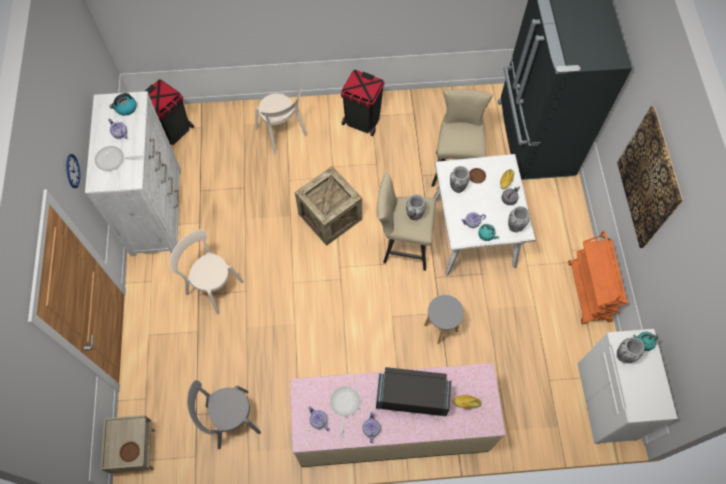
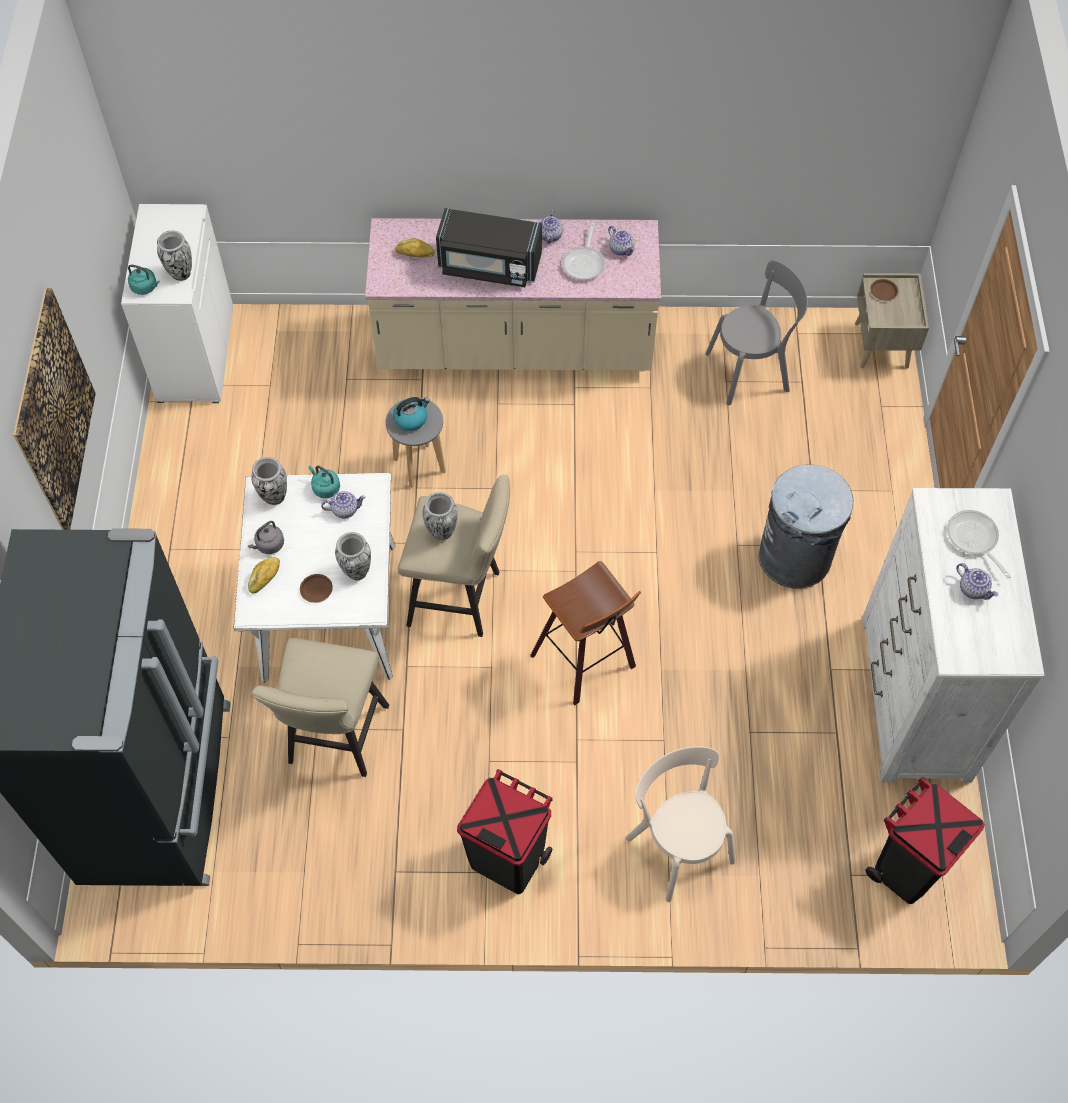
camera: 175 degrees left, 5 degrees down
wall clock [66,154,81,188] -> none
frying pan [95,146,143,171] -> frying pan turned 120 degrees counterclockwise [947,510,1011,579]
kettle [109,93,137,116] -> kettle moved to [393,397,430,431]
beige chair [170,230,244,315] -> grey trash can [759,464,853,589]
crate [295,166,362,246] -> stool [530,561,641,705]
orange cart [569,231,628,324] -> none

